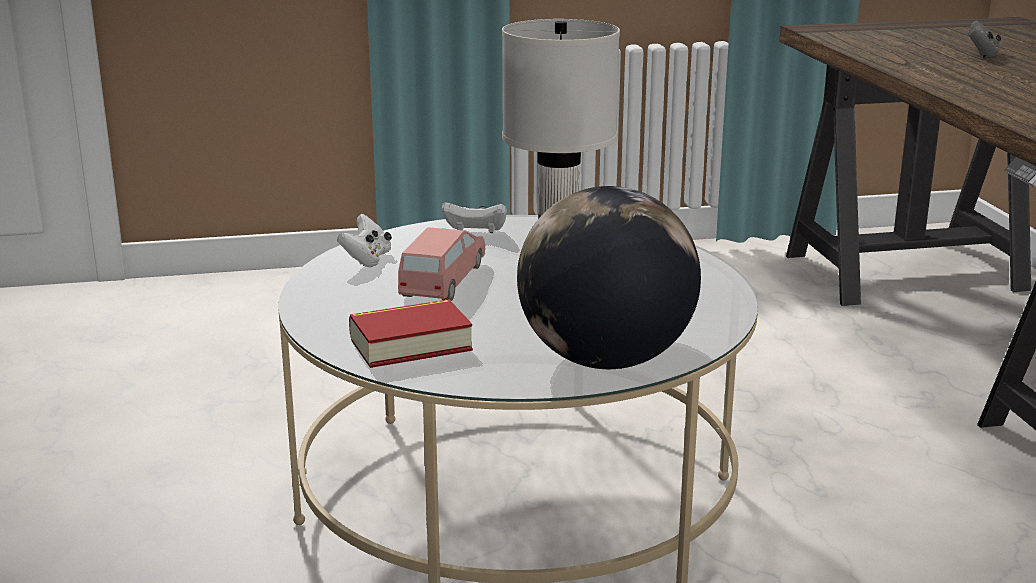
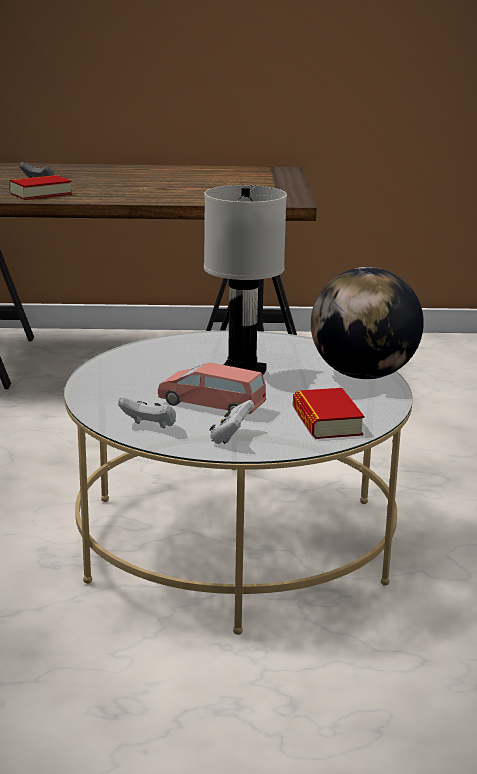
camera: 80 degrees left, 0 degrees up
white game controller [442,202,507,233] -> white game controller moved to [210,400,255,444]
none -> book [9,175,72,200]

